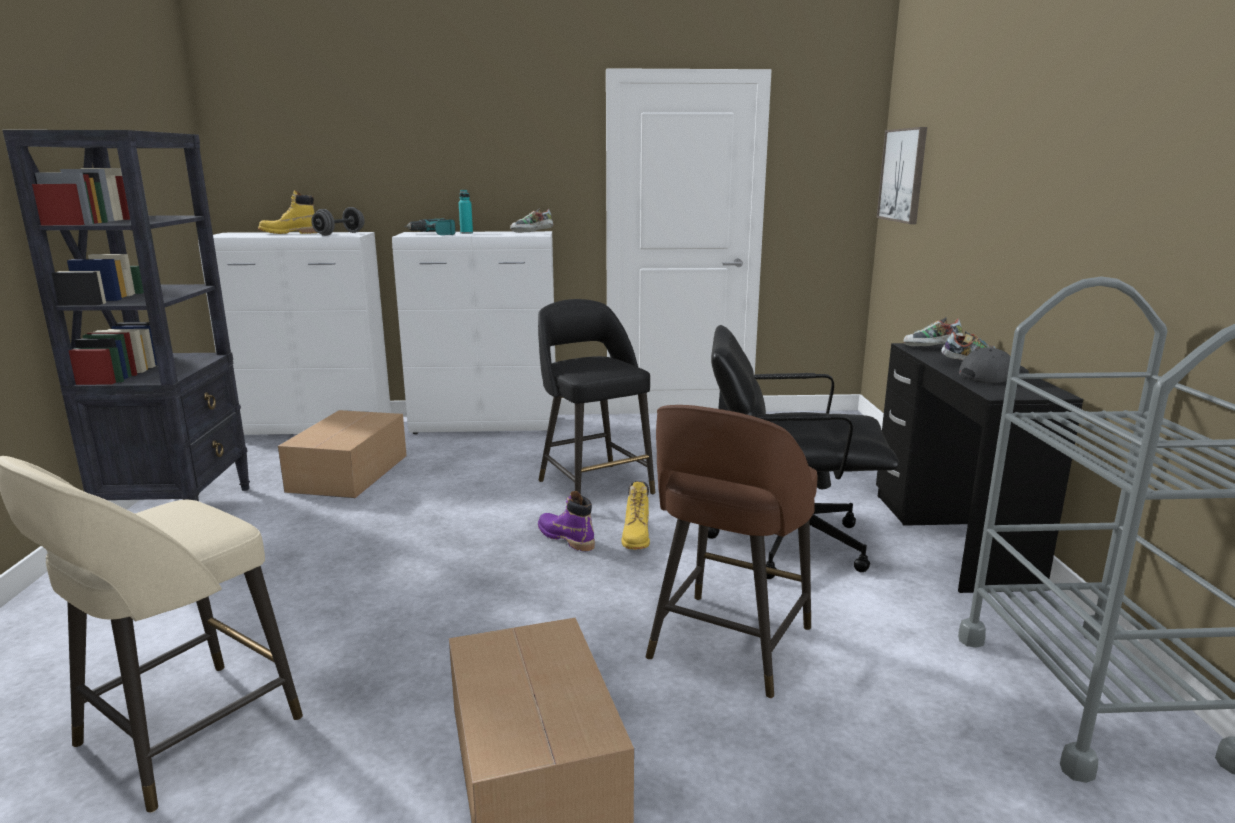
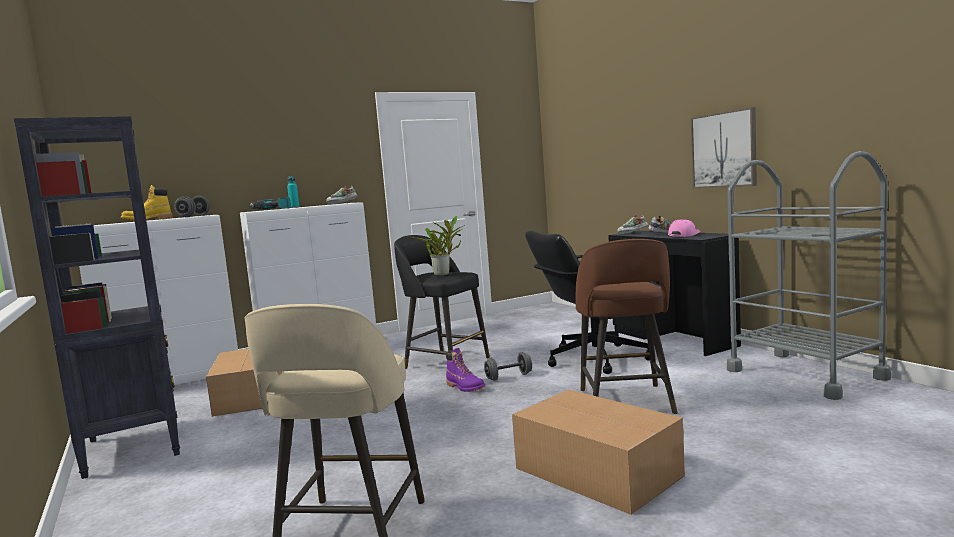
camera: 25 degrees left, 10 degrees down
purple boot [538,491,595,551] -> purple boot turned 150 degrees counterclockwise [446,348,485,392]
yellow boot [621,481,650,550] -> grey dumbbell [484,352,532,381]
picture [877,127,927,224] -> picture moved to [691,107,757,188]
grey cap [959,347,1029,383] -> pink cap [668,220,700,237]
none -> potted plant [408,216,465,276]

